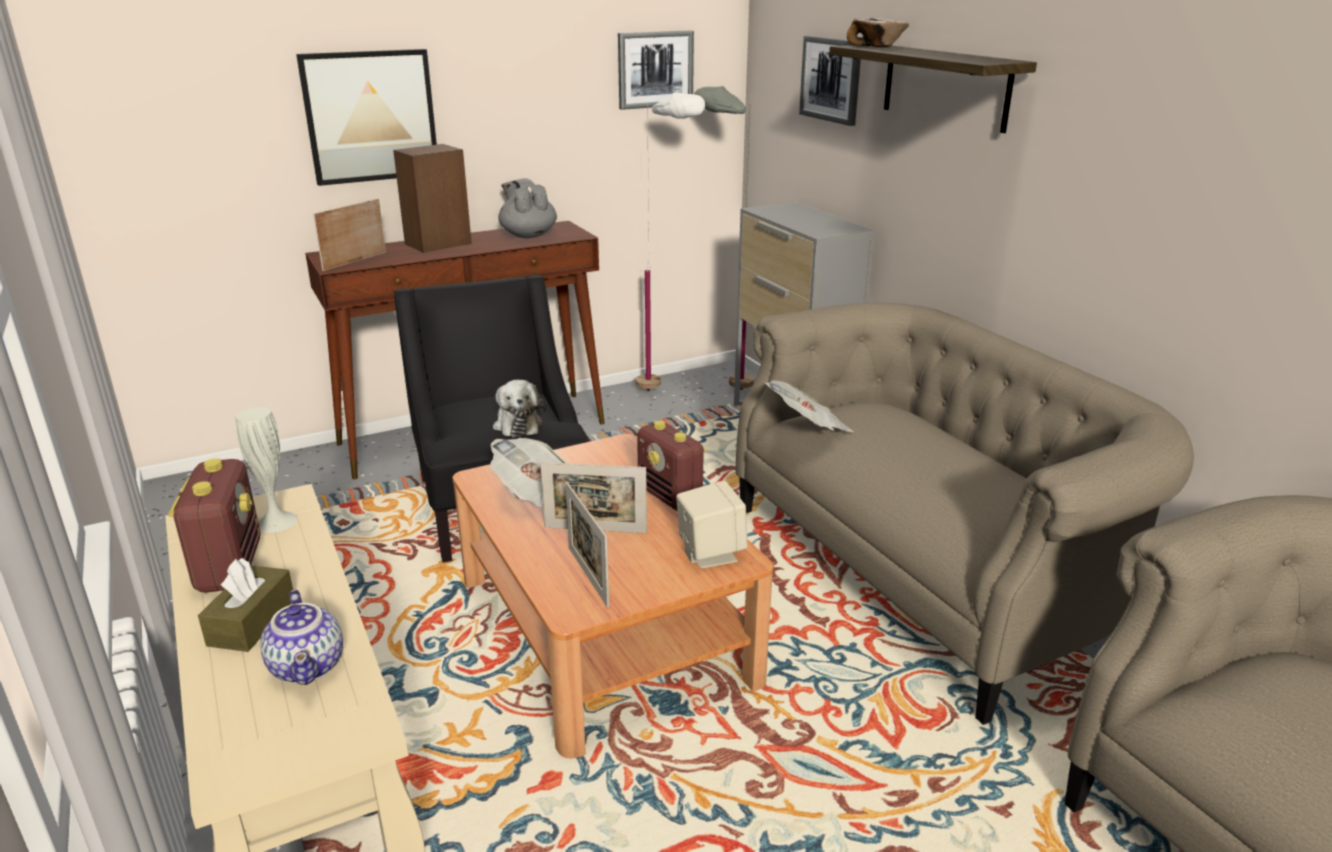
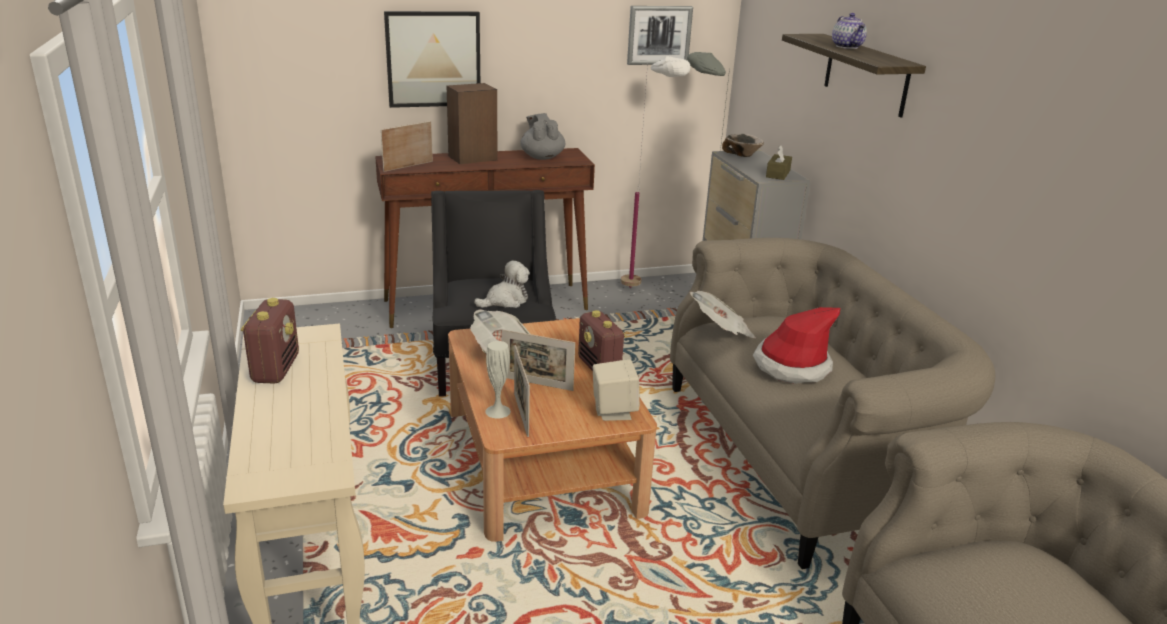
camera: 10 degrees right, 0 degrees up
brown tissue box [198,558,293,652] -> brown tissue box moved to [766,145,792,180]
white vase [236,407,298,533] -> white vase moved to [485,341,511,419]
teapot [260,590,343,685] -> teapot moved to [832,13,867,49]
plush toy [493,380,546,437] -> plush toy turned 120 degrees counterclockwise [474,261,530,308]
picture [799,36,861,126] -> none
bowl [847,18,909,47] -> bowl moved to [722,134,764,157]
none -> hat [753,307,840,384]

